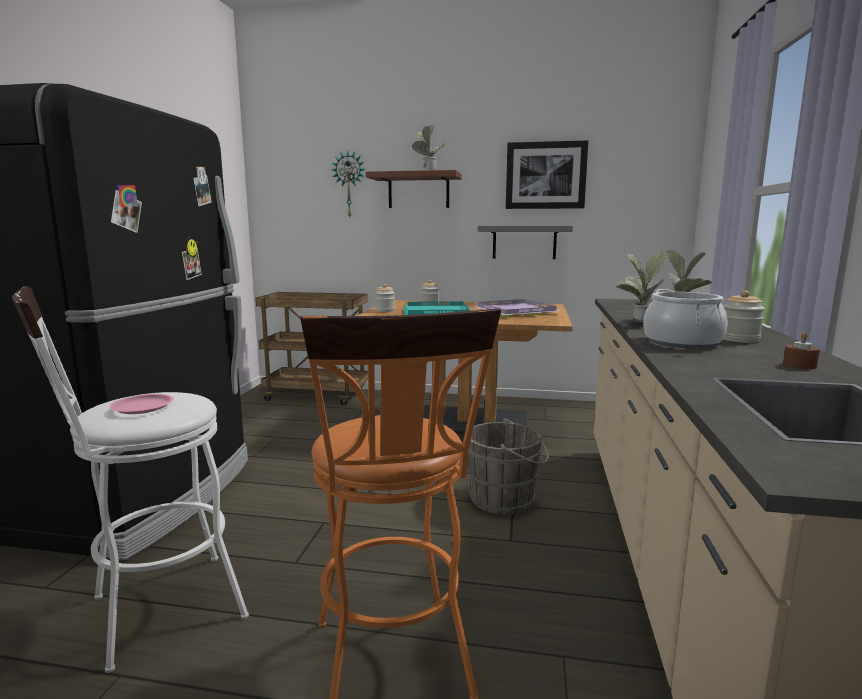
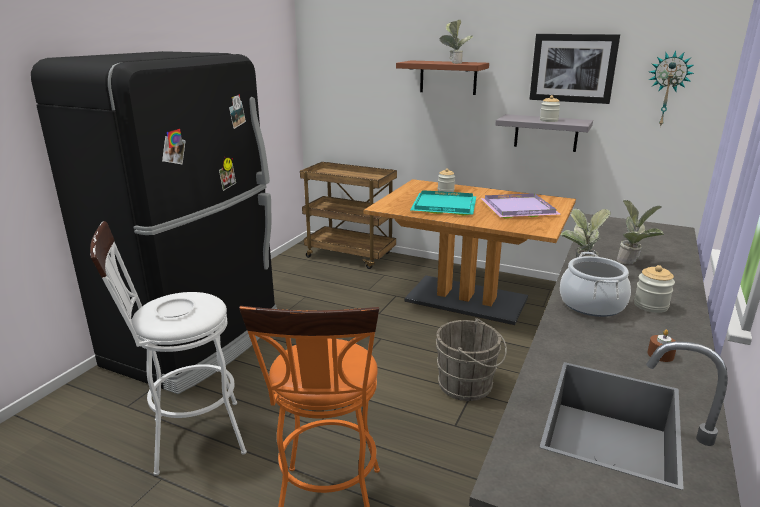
camera: 15 degrees right, 10 degrees up
pink plate [109,394,173,414] -> white plate [154,298,196,318]
wall clock [332,151,366,218] -> wall clock moved to [649,50,694,127]
jar [375,284,395,312] -> jar moved to [540,95,560,122]

